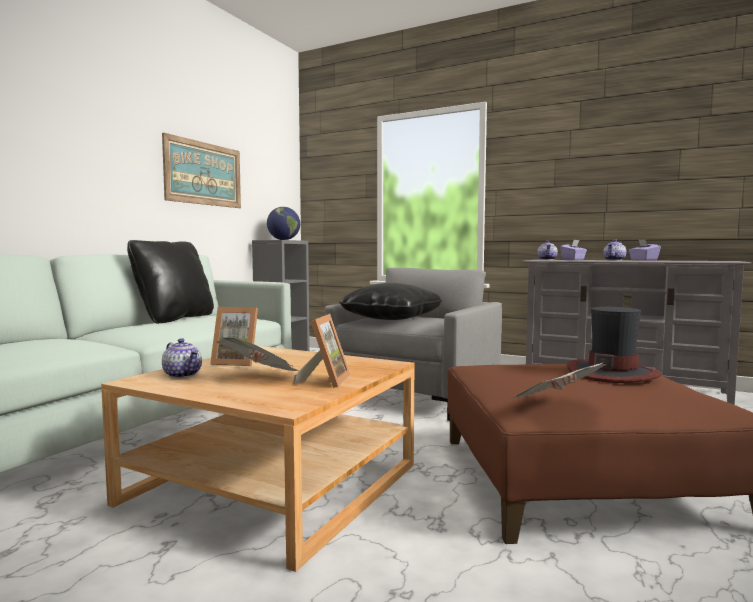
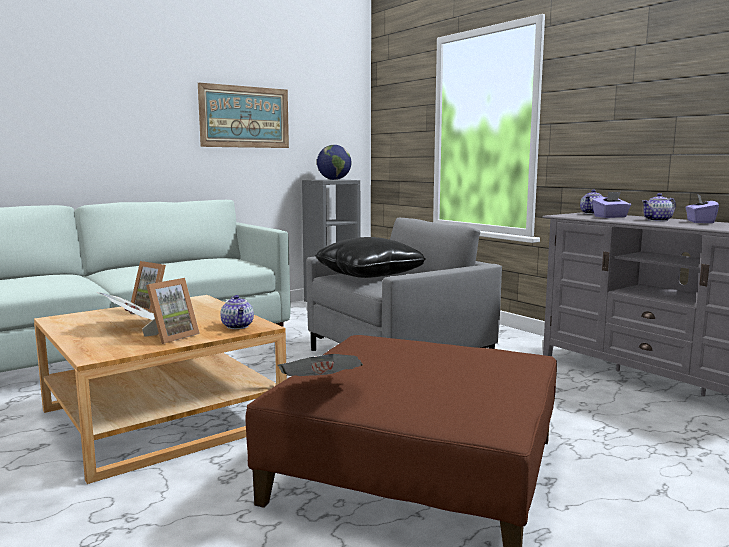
camera: 25 degrees right, 5 degrees up
black pillow [127,240,214,324] -> none
teapot [162,338,202,378] -> teapot moved to [220,295,254,329]
hat [567,307,662,383] -> none

